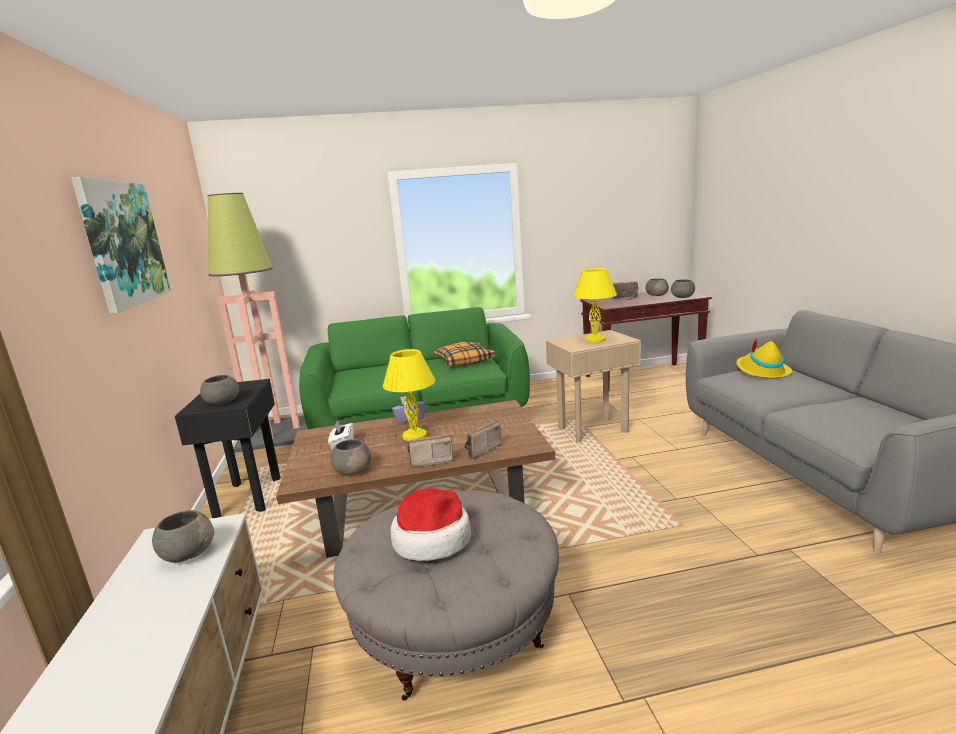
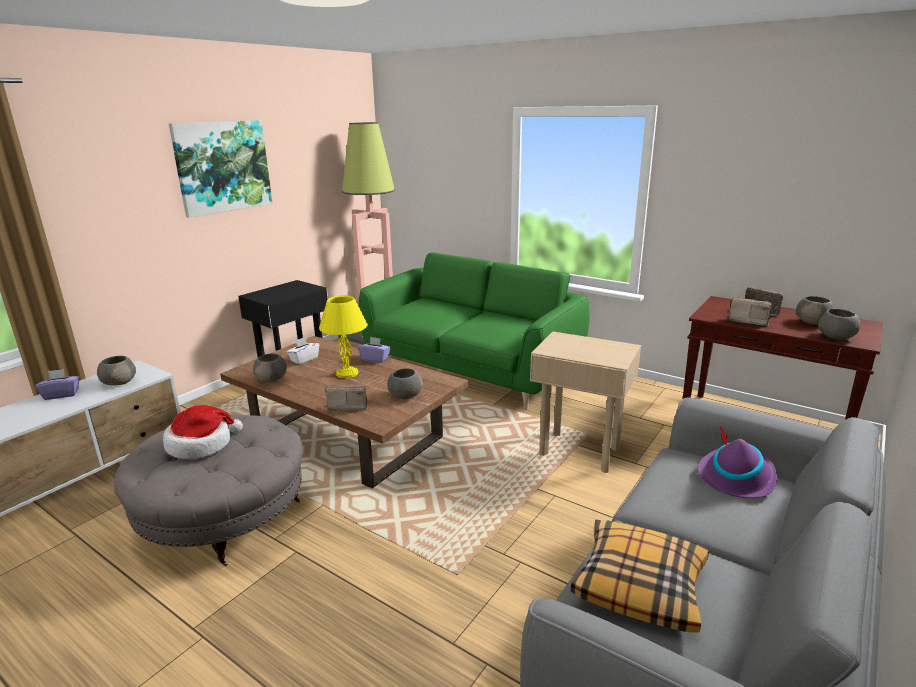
camera: 45 degrees right, 5 degrees up
grey bowl [200,375,239,405] -> grey bowl moved to [387,368,423,399]
radio [407,435,455,468] -> radio moved to [728,297,772,326]
pillow [434,342,495,366] -> pillow moved to [571,520,709,633]
yellow table lamp [574,268,617,343] -> none
yellow hat [736,339,792,379] -> purple hat [697,426,777,498]
none -> purple tissue box [35,369,80,400]

